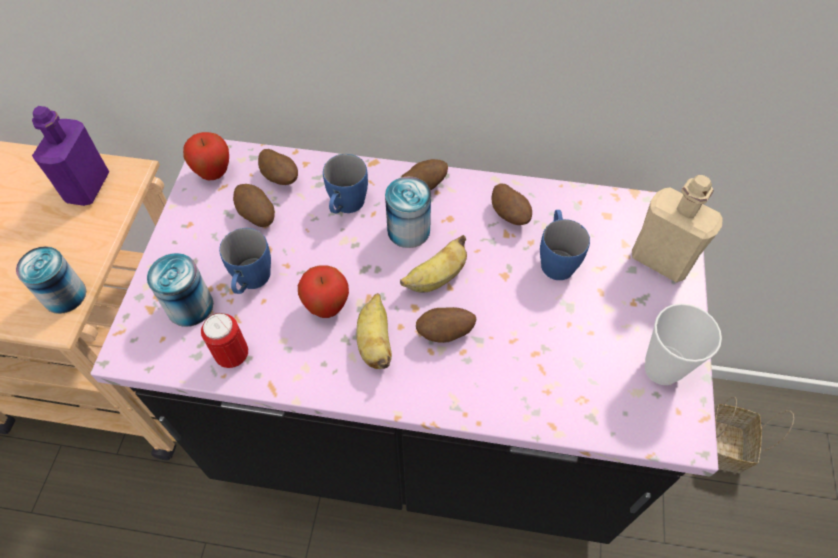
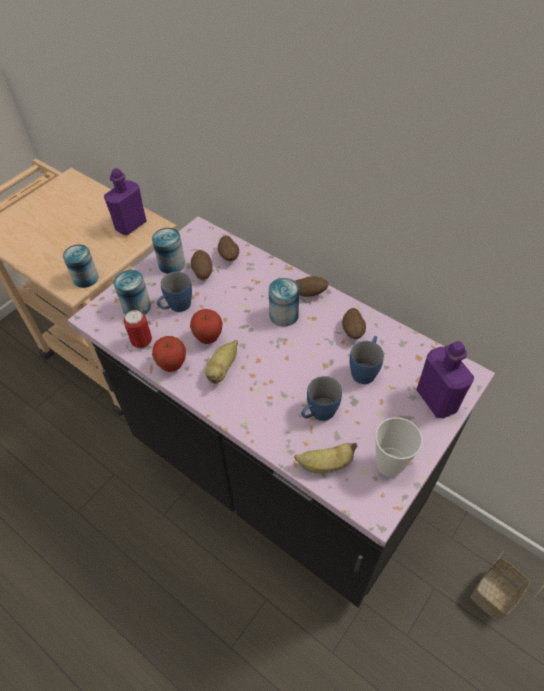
camera: 30 degrees right, 5 degrees down
apple [183,132,229,180] -> apple moved to [152,336,186,372]
blue mug [323,154,368,214] -> blue mug moved to [301,376,342,421]
banana [400,235,467,293] -> banana moved to [294,443,357,473]
potato [416,307,477,343] -> none
beige bottle [632,175,723,282] -> purple bottle [416,341,474,418]
none -> can [152,228,185,274]

